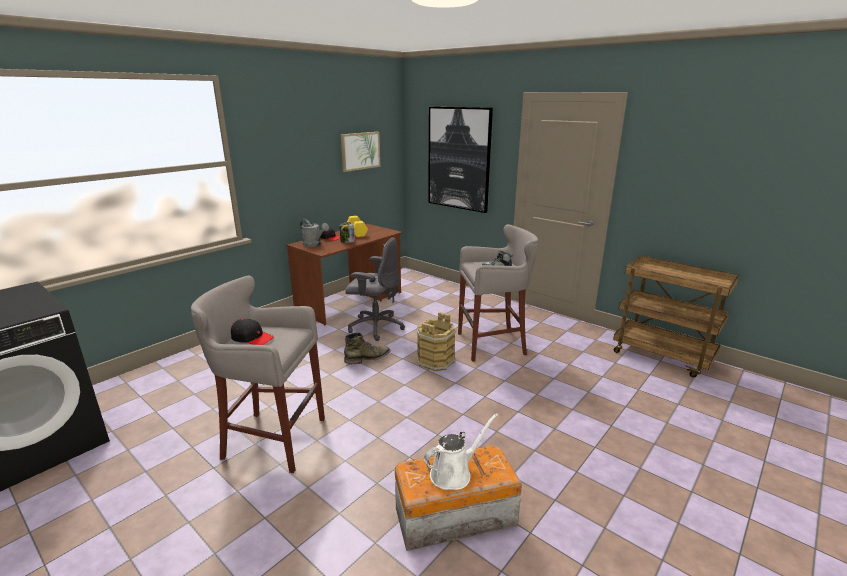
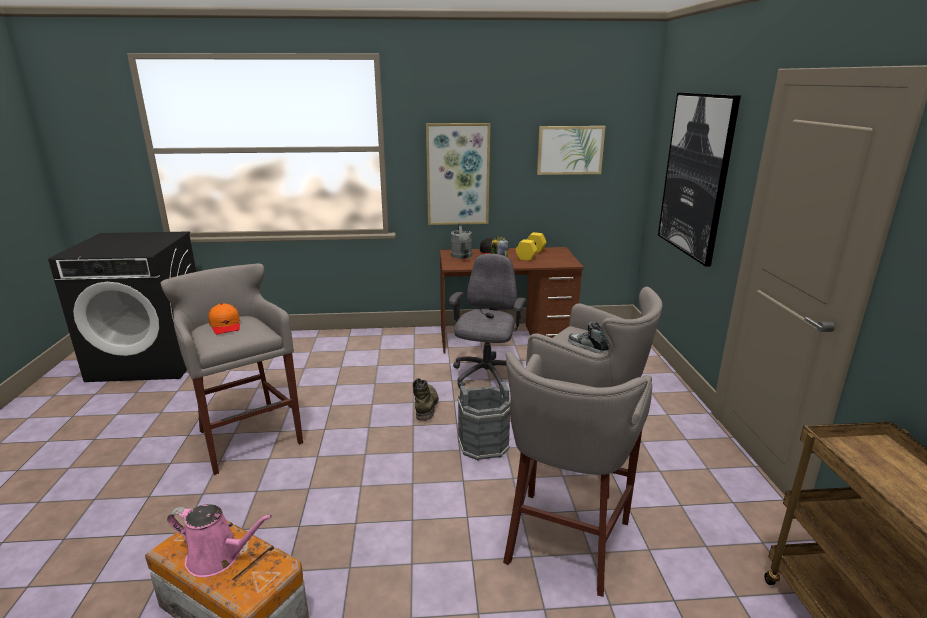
camera: 45 degrees right, 0 degrees up
black cap [231,319,274,345] -> orange cap [208,303,240,334]
green boot [344,332,391,364] -> green boot turned 105 degrees counterclockwise [412,378,439,421]
grey office chair [345,237,405,341] -> grey office chair turned 135 degrees counterclockwise [449,254,526,389]
brown bucket [416,312,456,371] -> grey bucket [457,382,510,461]
white watering can [424,413,498,490] -> pink watering can [167,504,272,577]
none -> picture [426,123,490,225]
none -> grey stool [503,352,652,597]

